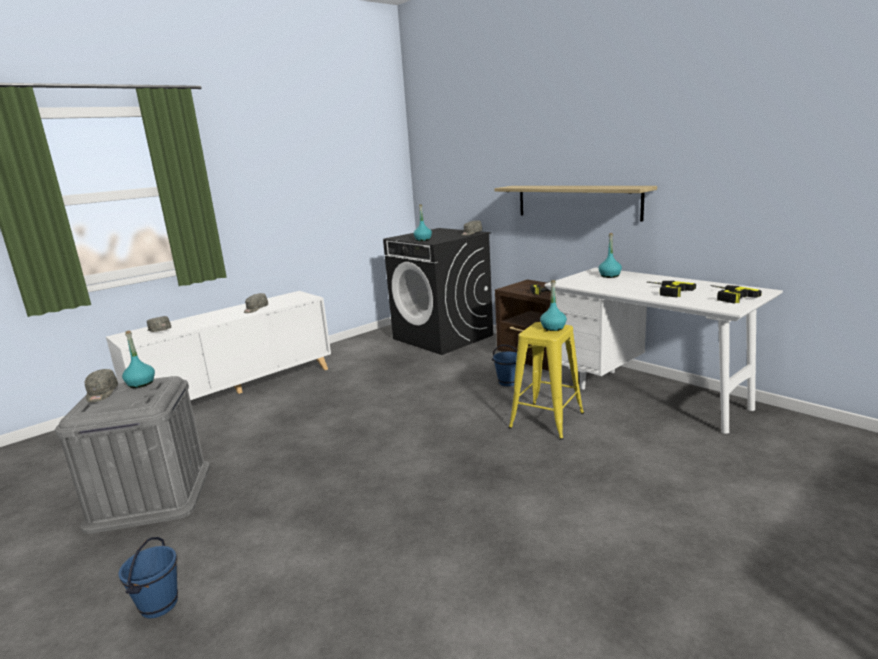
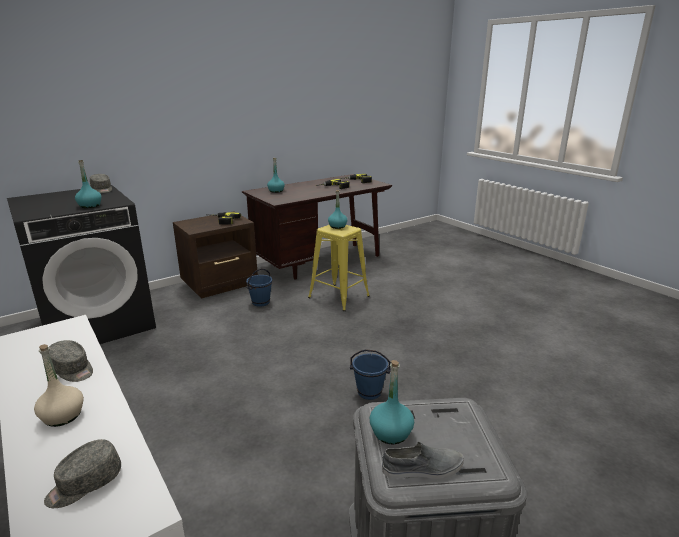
camera: 85 degrees left, 5 degrees up
grey cap [85,369,118,402] -> grey shoe [382,442,464,479]
blue bucket [118,537,178,618] -> blue bucket moved to [350,349,391,400]
shelf [494,186,657,222] -> none
white desk [545,267,783,434] -> brown desk [242,174,392,280]
none -> beige bottle [34,344,84,427]

